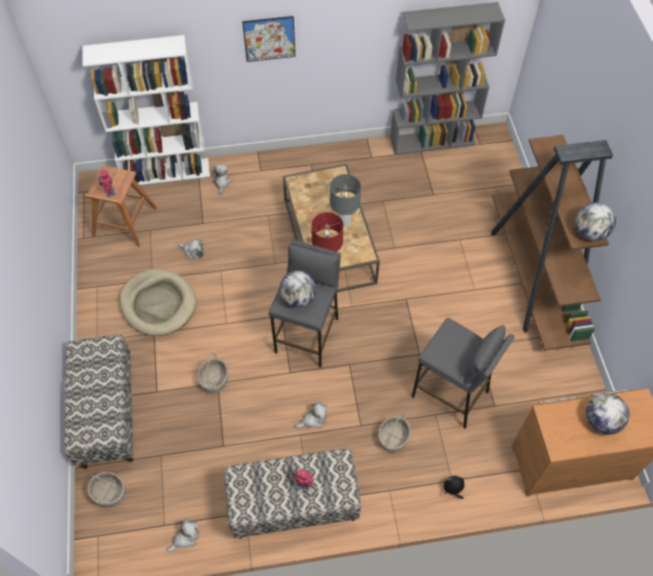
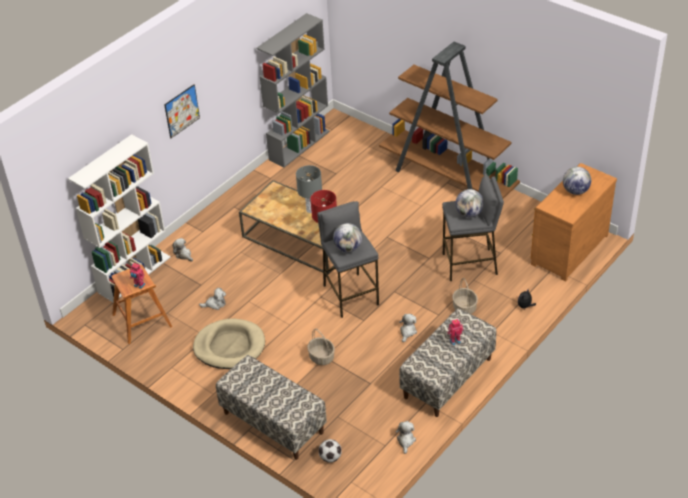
camera: 40 degrees left, 15 degrees down
basket [87,472,126,508] -> football [319,439,342,463]
globe [575,202,616,241] -> globe moved to [455,189,483,218]

